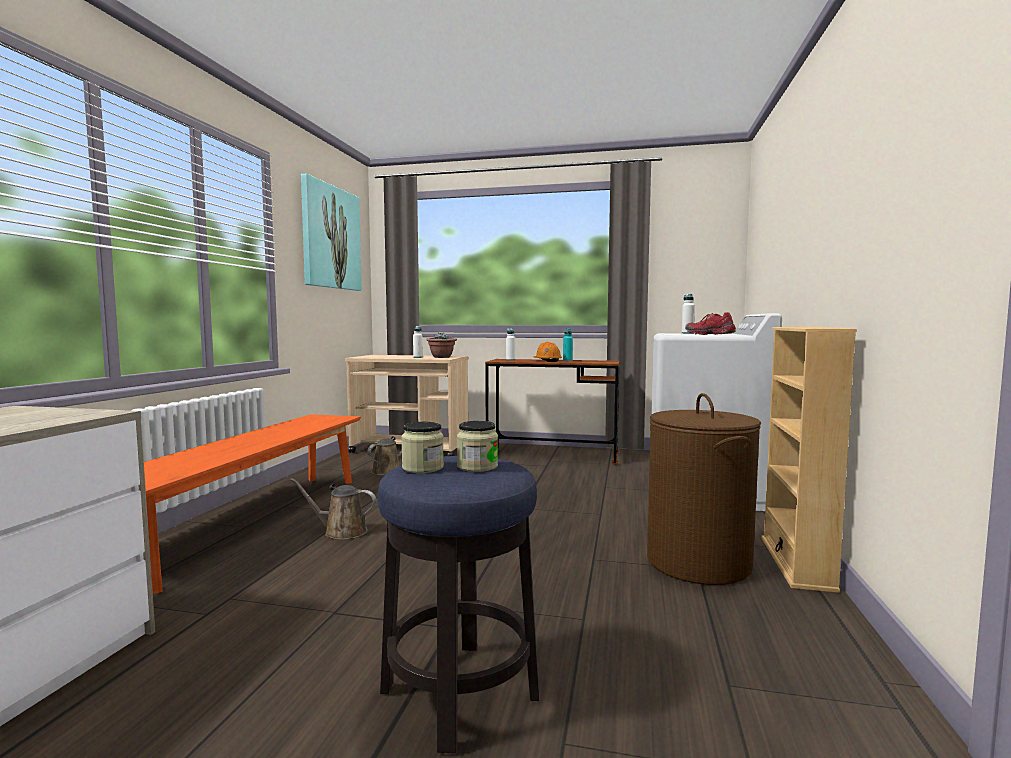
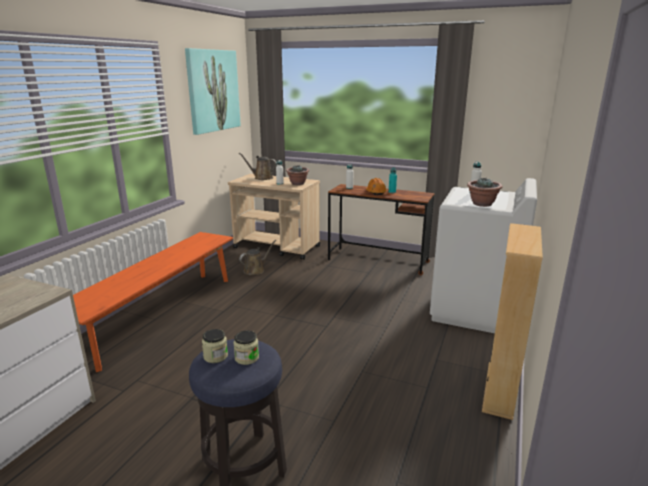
camera: 10 degrees right, 15 degrees up
brown watering can [290,478,376,540] -> brown watering can moved to [239,153,277,180]
brown laundry basket [647,393,761,585] -> none
red shoe [685,312,736,335] -> potted plant [467,178,502,207]

